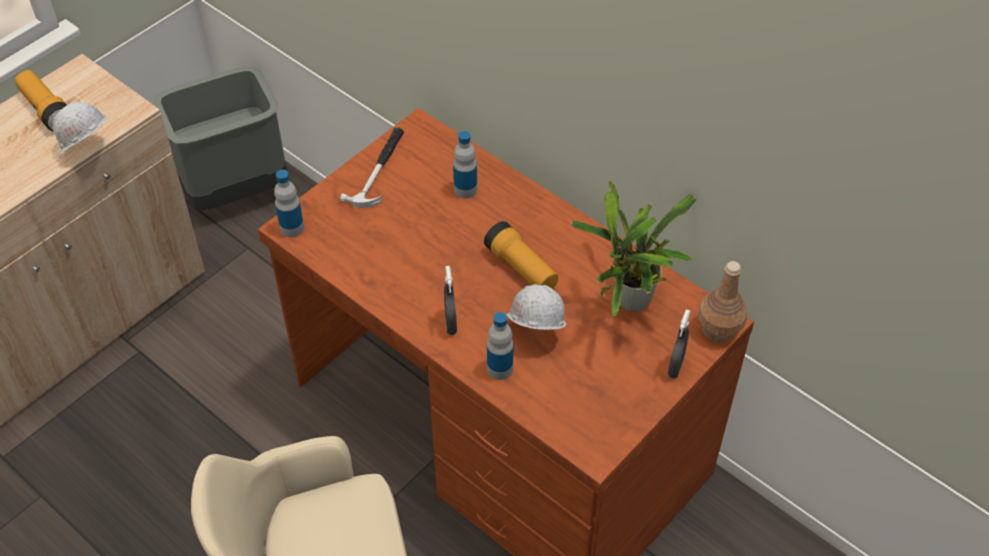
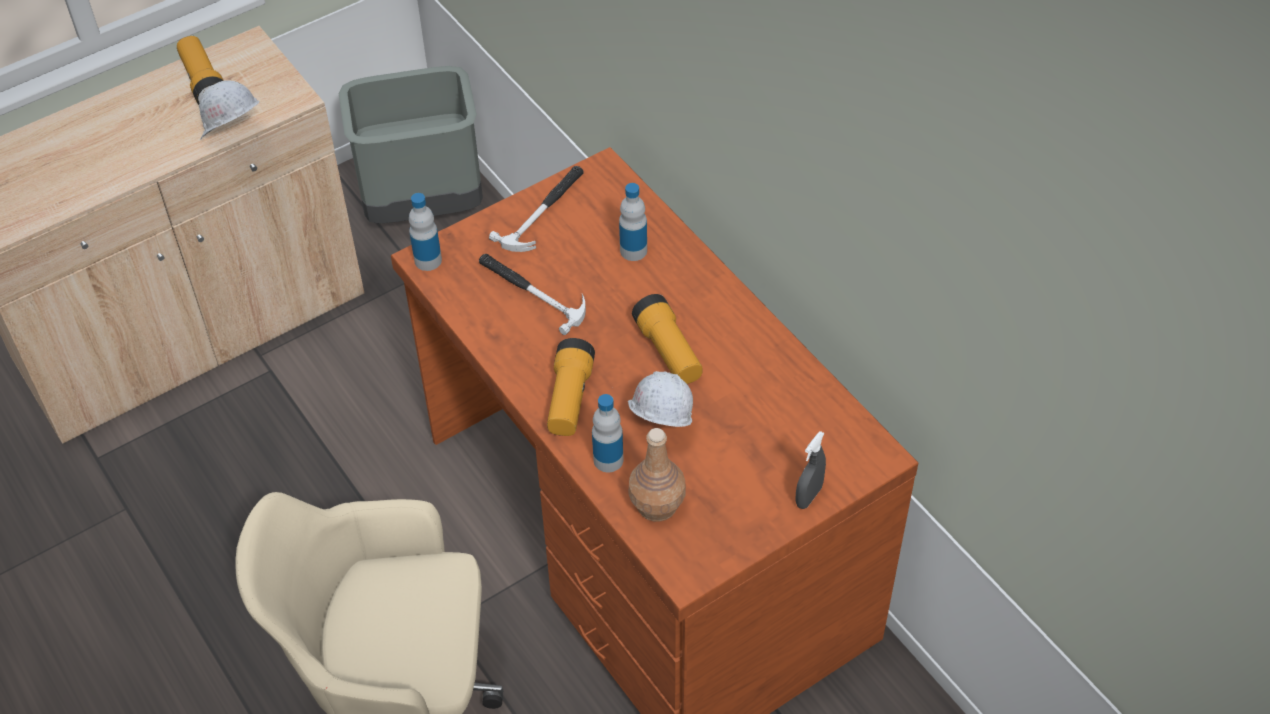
camera: 15 degrees right, 0 degrees up
grey spray bottle [444,266,457,335] -> flashlight [547,338,595,436]
potted plant [571,181,696,317] -> none
brown bottle [698,261,747,343] -> brown bottle moved to [628,428,686,522]
none -> hammer [479,254,586,335]

